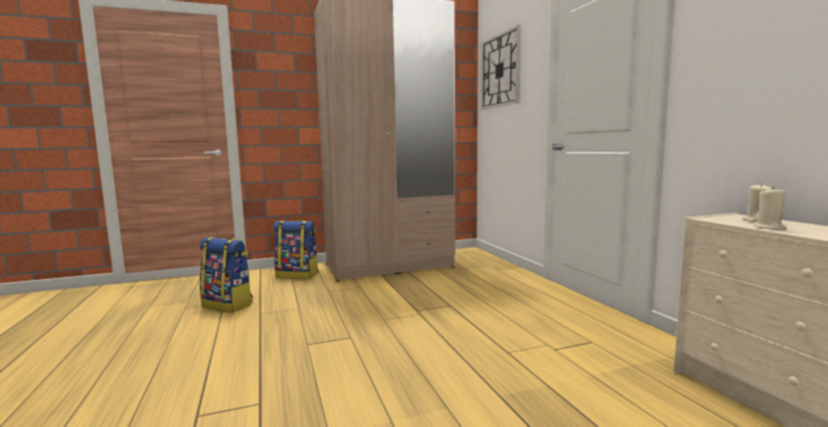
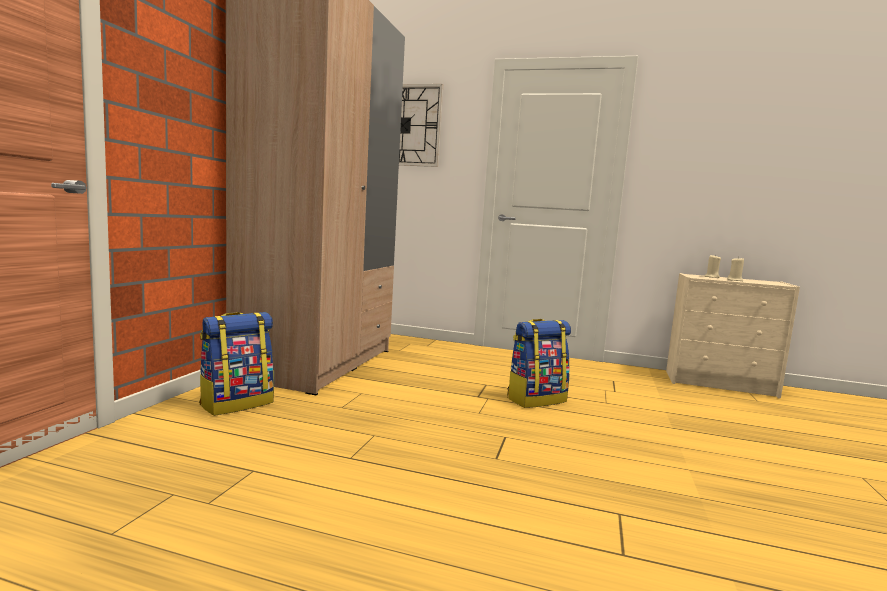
camera: 55 degrees left, 0 degrees up
backpack [200,237,253,313] -> backpack moved to [507,319,571,408]

